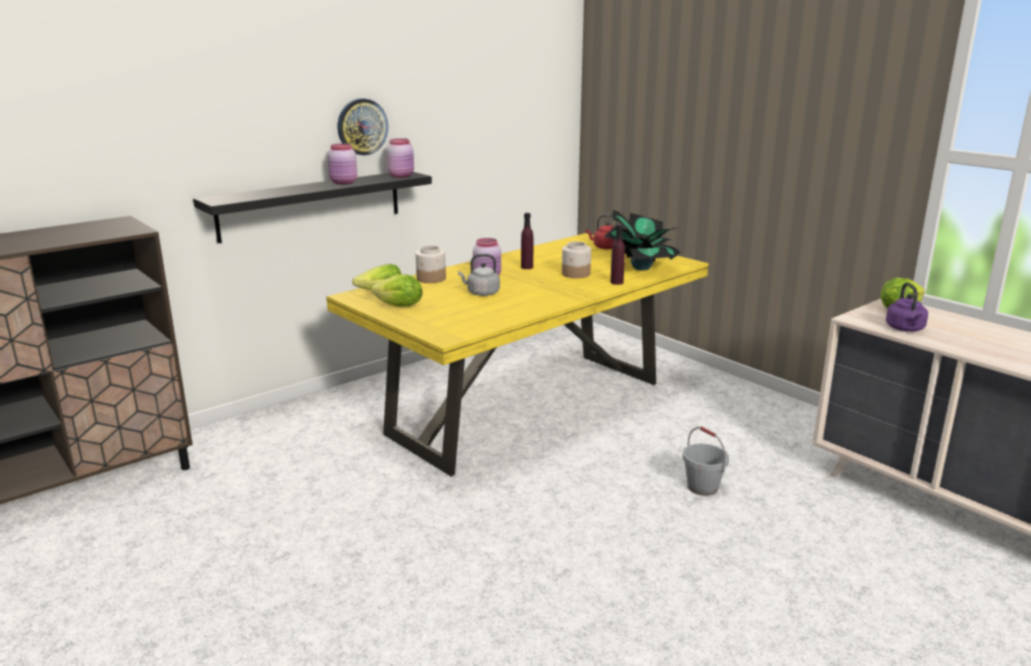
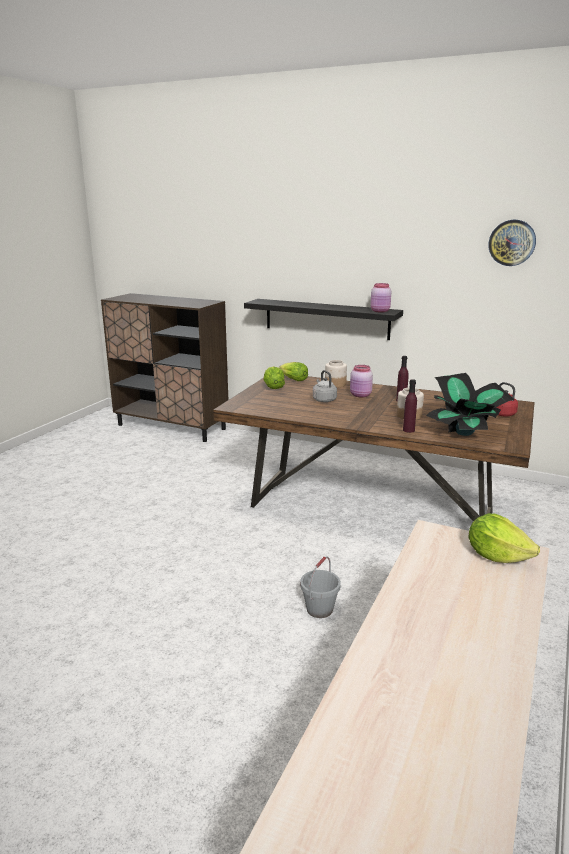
camera: 65 degrees right, 0 degrees up
yellow dining table [326,233,709,477] -> brown dining table [213,375,535,521]
pink jar [328,143,357,184] -> none
wall clock [338,98,388,155] -> wall clock moved to [488,220,536,266]
purple kettle [886,283,928,332] -> none

